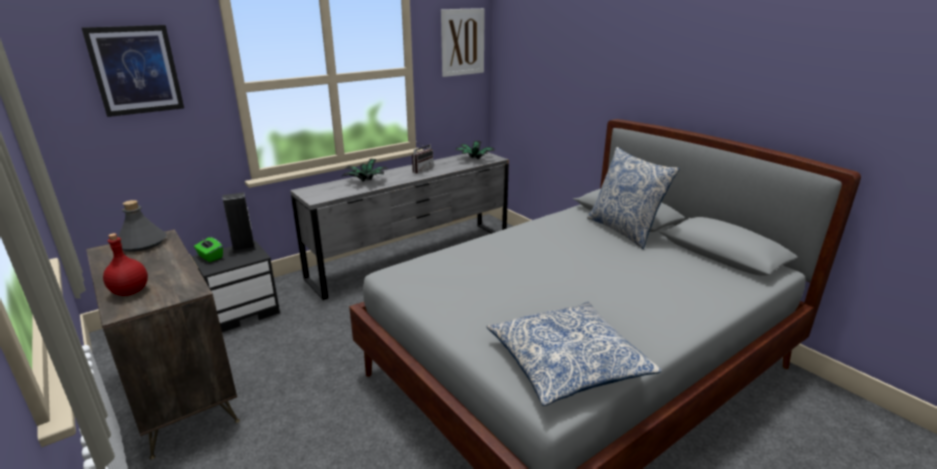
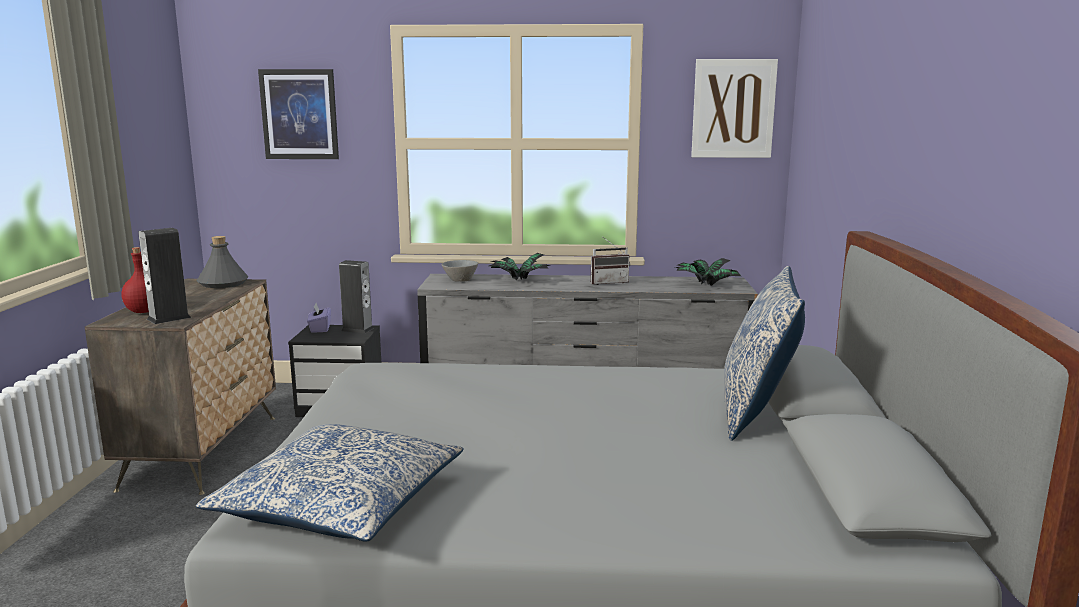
camera: 40 degrees right, 10 degrees down
green tissue box [194,237,223,262] -> purple tissue box [307,303,331,333]
none -> speaker [138,228,191,324]
none -> grey bowl [442,260,478,282]

